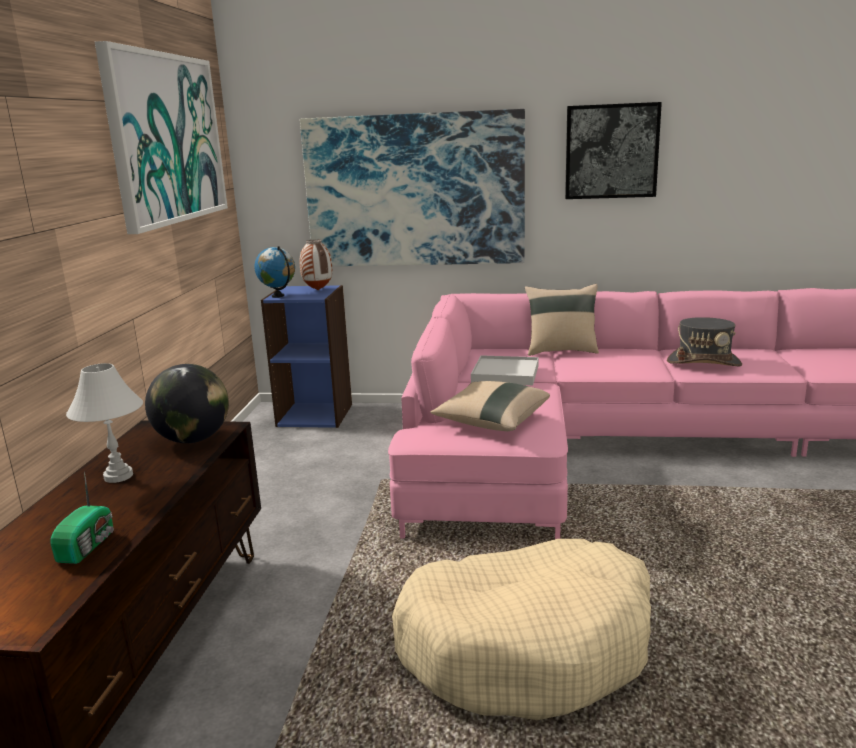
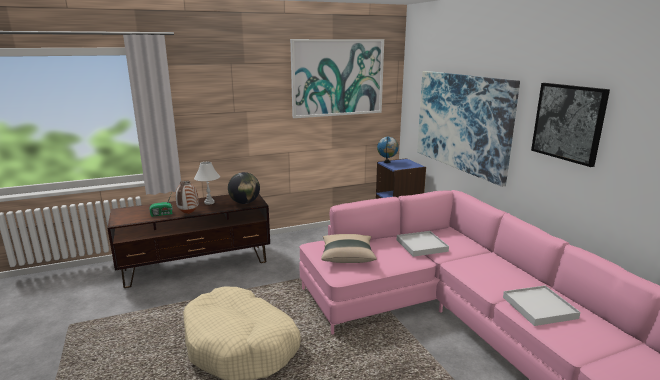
camera: 60 degrees right, 0 degrees up
vase [300,239,332,290] -> vase moved to [175,181,199,214]
beige pillow [525,284,599,356] -> none
grey hat [667,317,742,367] -> white tray [503,286,581,326]

